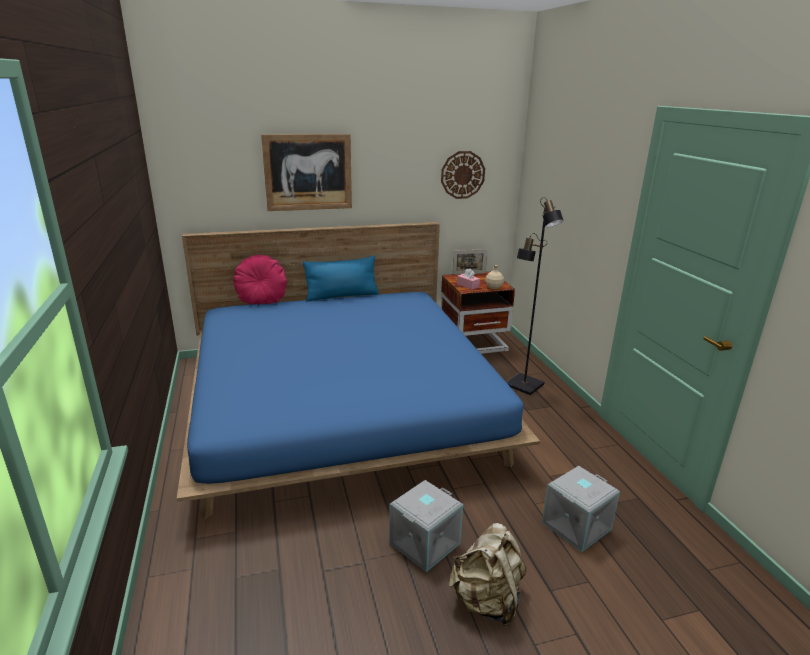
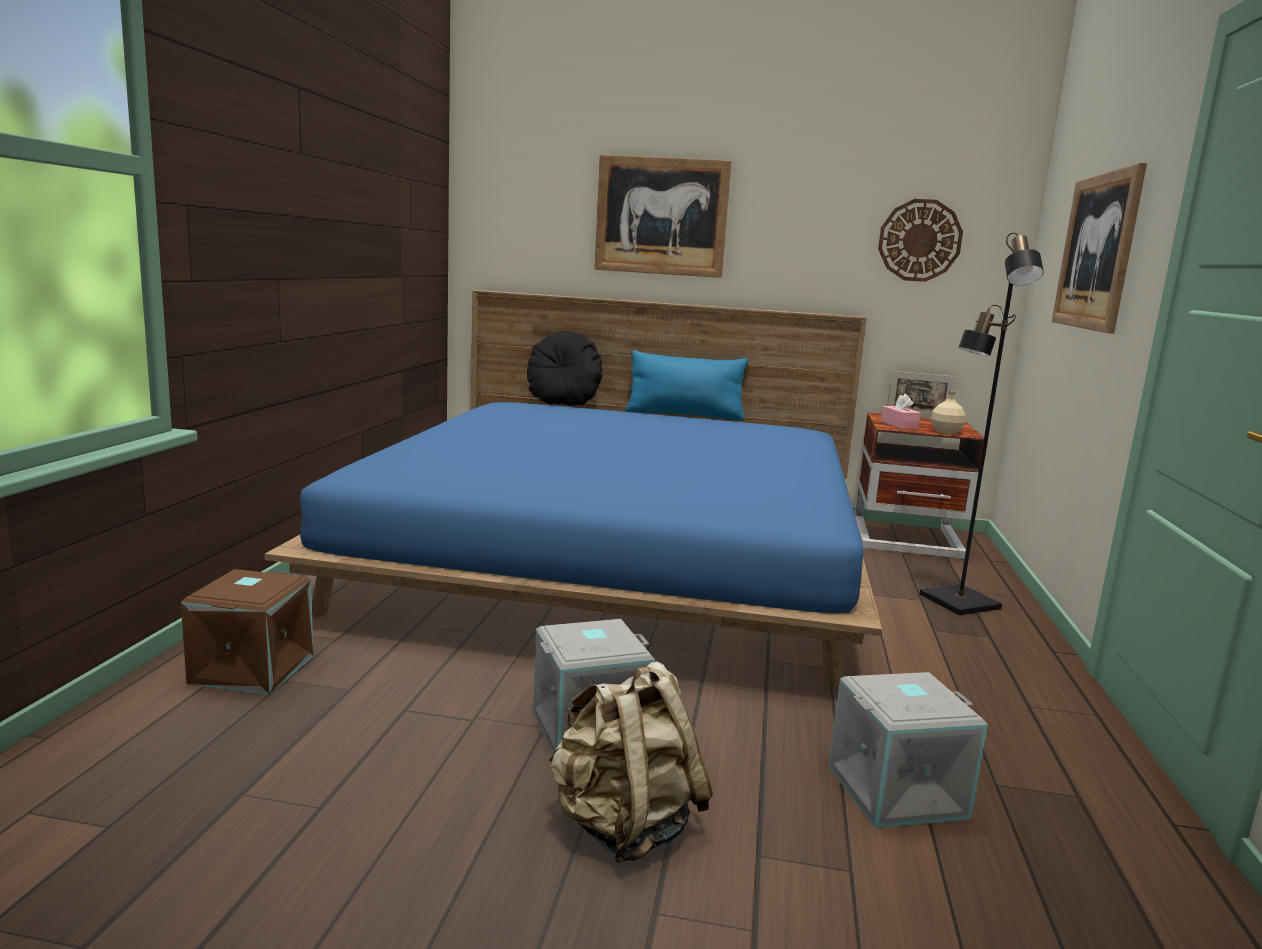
camera: 25 degrees right, 10 degrees down
pink pillow [233,255,287,305] -> black pillow [527,331,602,406]
none -> brown storage box [181,569,314,695]
none -> picture [1052,163,1147,334]

